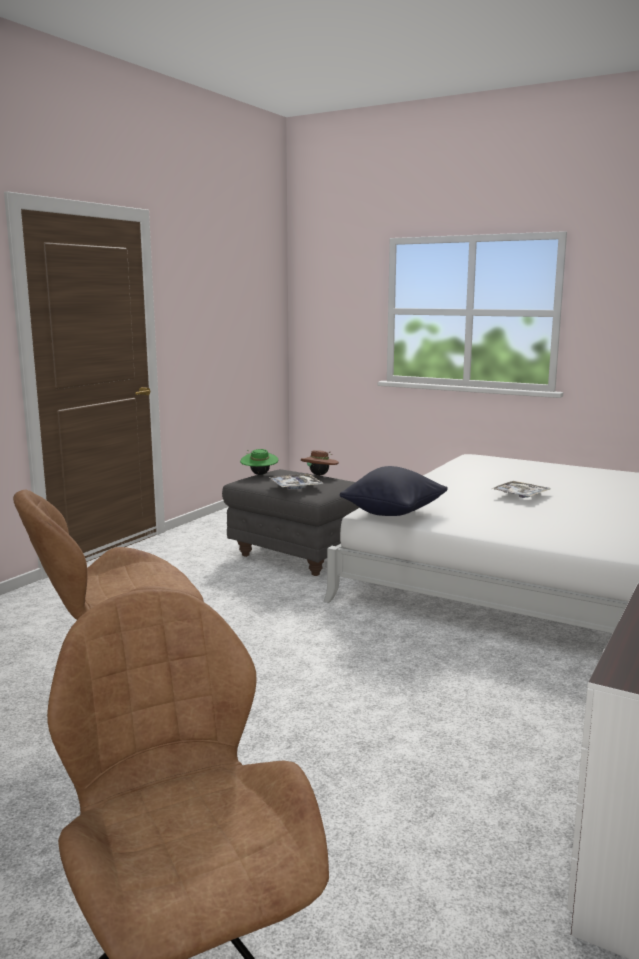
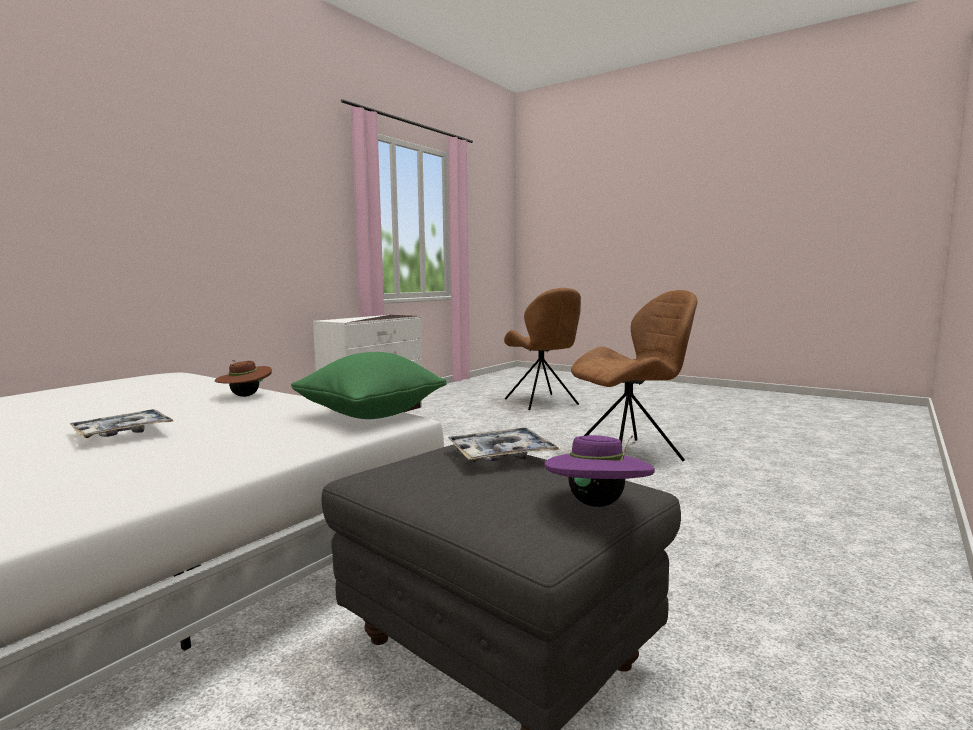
camera: 175 degrees left, 5 degrees down
green hat [240,449,278,475] -> purple hat [544,435,655,507]
brown hat [301,450,339,475] -> brown hat moved to [215,360,272,397]
black pillow [340,466,448,516] -> green pillow [291,352,447,419]

